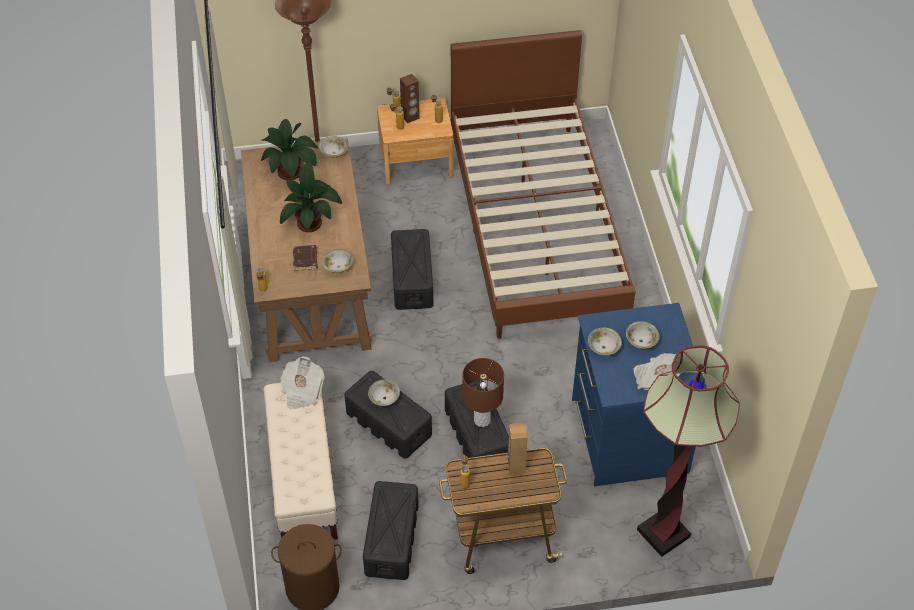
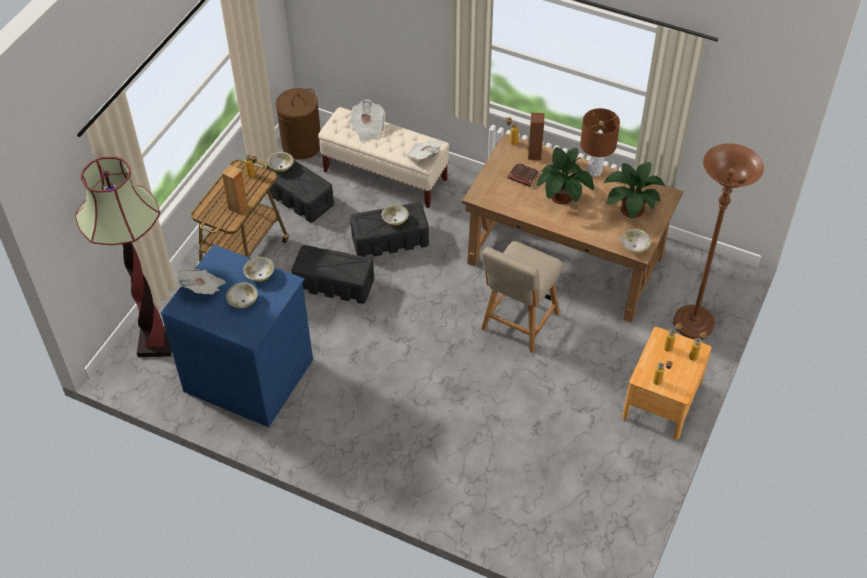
camera: 125 degrees right, 0 degrees up
bowl [322,249,353,273] -> bowl moved to [267,152,294,172]
black storage box [391,229,433,310] -> beige chair [481,241,563,353]
brown speaker [400,74,420,123] -> brown speaker moved to [528,113,545,160]
brown bed [451,30,635,339] -> none
brown table lamp [462,358,504,427] -> brown table lamp moved to [580,108,620,176]
none -> newspaper [349,99,386,142]

